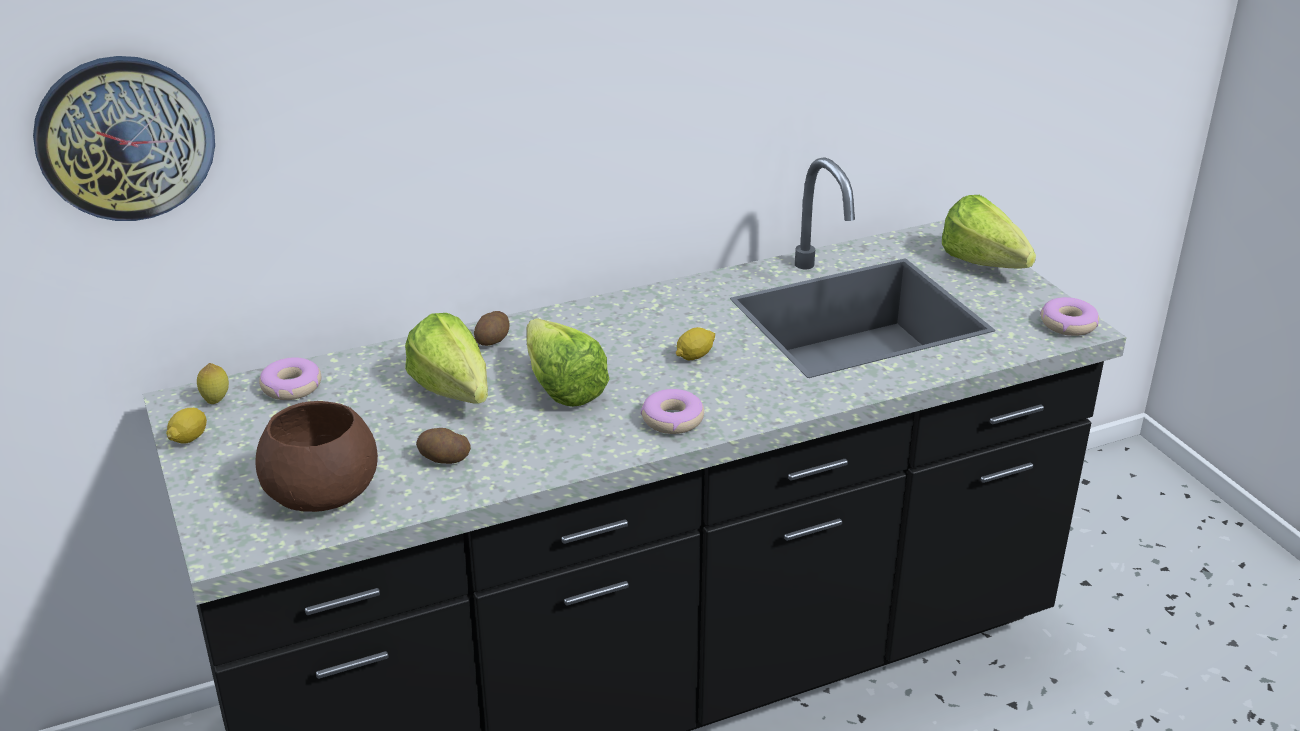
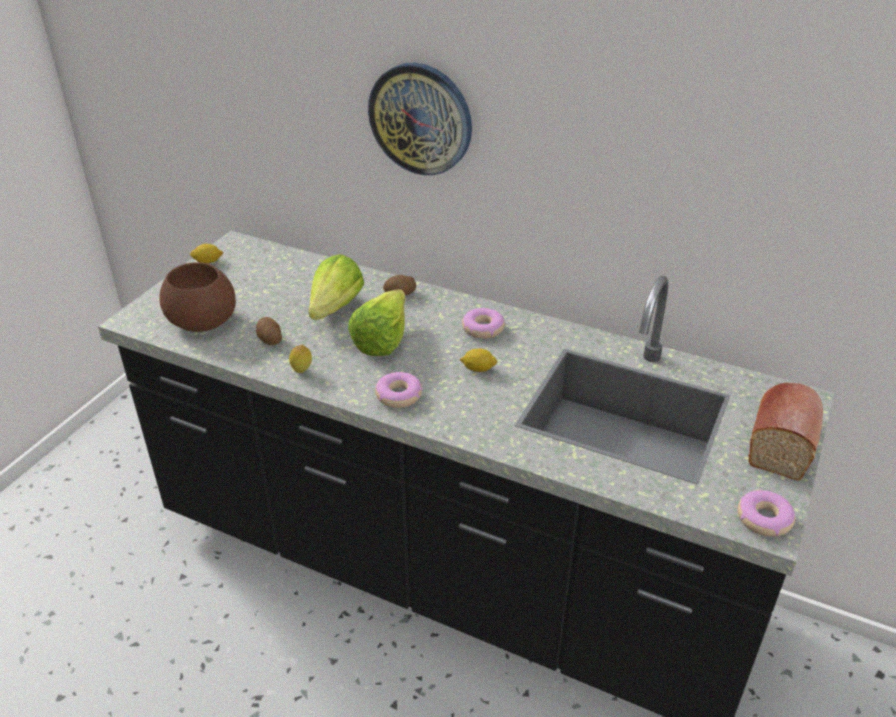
camera: 50 degrees right, 5 degrees up
wall clock [33,56,215,221] -> wall clock moved to [368,62,472,175]
lemon [197,363,229,404] -> lemon moved to [289,345,312,373]
donut [259,357,321,400] -> donut moved to [462,308,505,339]
lettuce [942,195,1036,268] -> bread [748,383,823,481]

